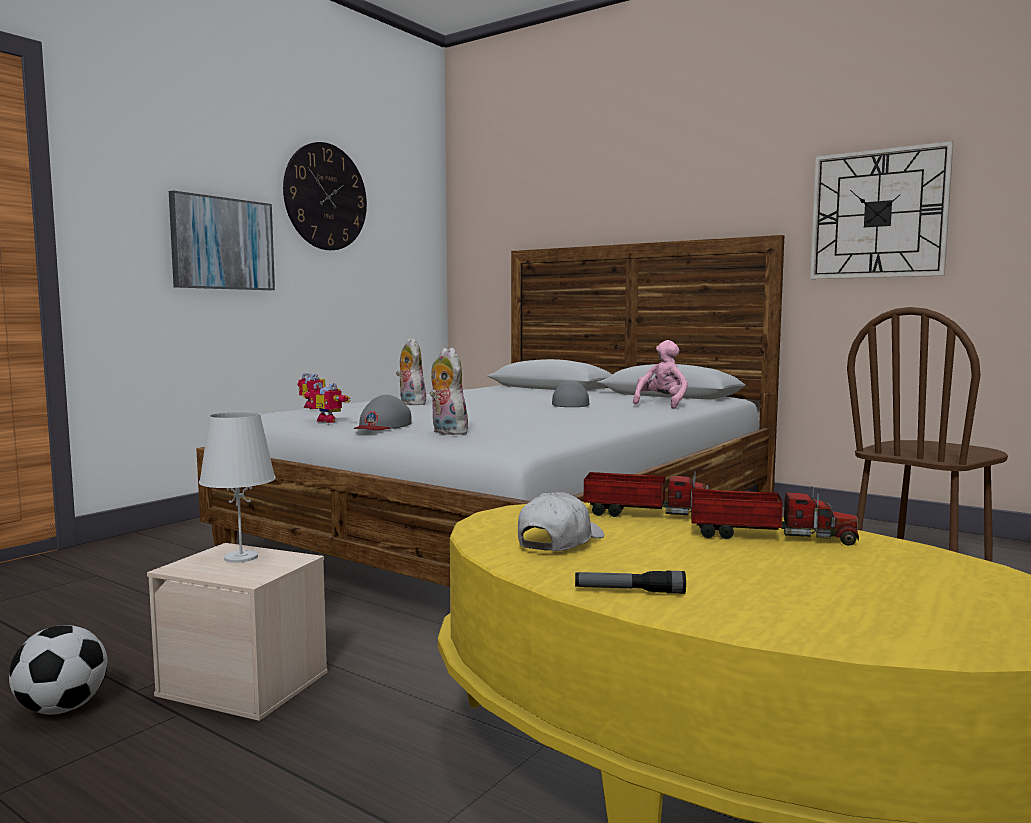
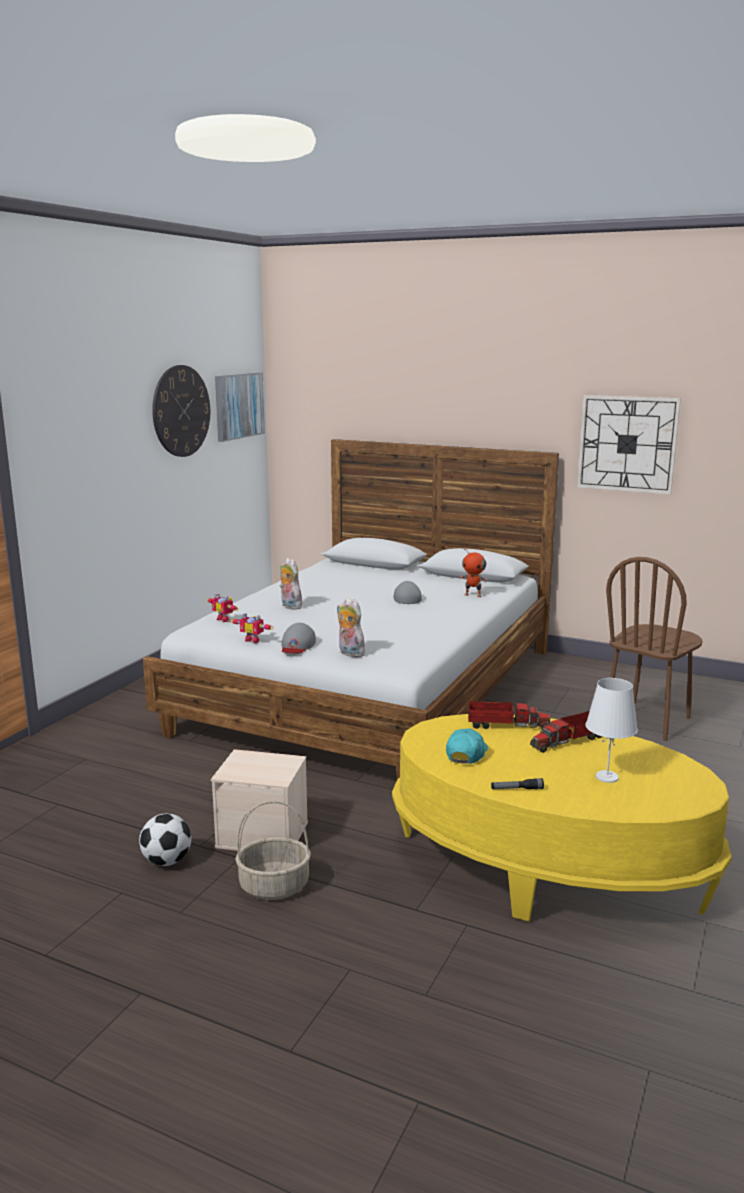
camera: 10 degrees left, 10 degrees up
picture [169,191,275,290] -> picture moved to [215,373,265,442]
white table lamp [199,412,276,563] -> white table lamp moved to [585,678,638,783]
white cap [518,492,604,551] -> turquoise cap [446,728,488,764]
pink plush toy [633,340,688,409] -> toy robot [461,548,487,597]
toy truck [691,486,859,545] -> toy truck turned 150 degrees clockwise [530,711,602,753]
none -> basket [235,801,311,900]

